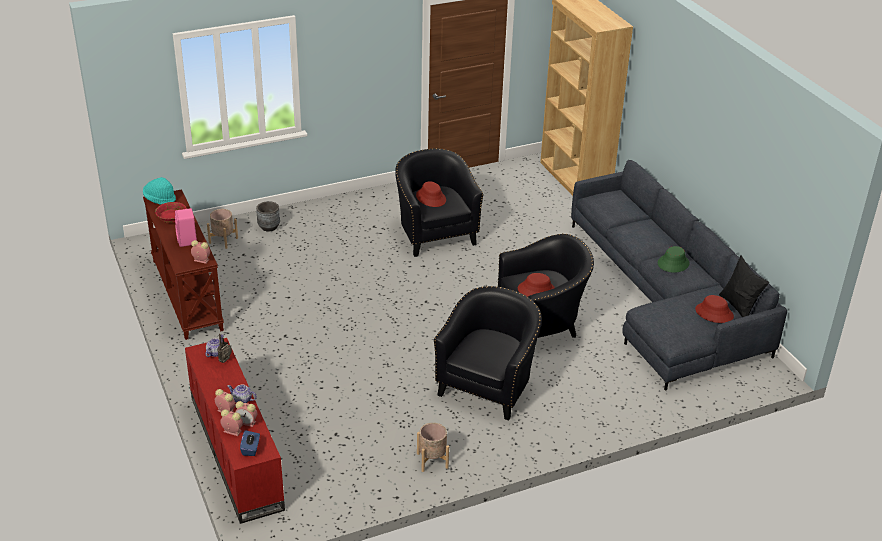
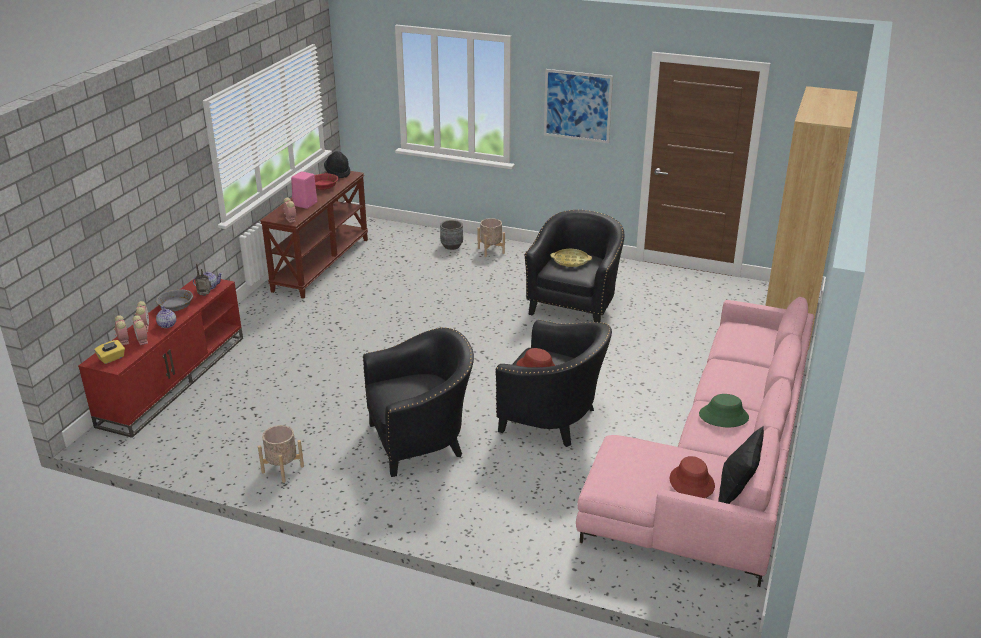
camera: 45 degrees right, 5 degrees down
turquoise hat [143,177,176,205] -> black hat [324,151,350,178]
beige planter [207,209,238,249] -> beige planter moved to [477,218,505,257]
blue tissue box [240,430,260,456] -> yellow tissue box [94,340,125,364]
red hat [416,181,446,207] -> yellow tray [550,249,592,267]
grey sofa [571,160,787,391] -> pink sofa [576,297,814,587]
none -> grey bowl [156,289,193,311]
none -> picture [544,69,613,143]

